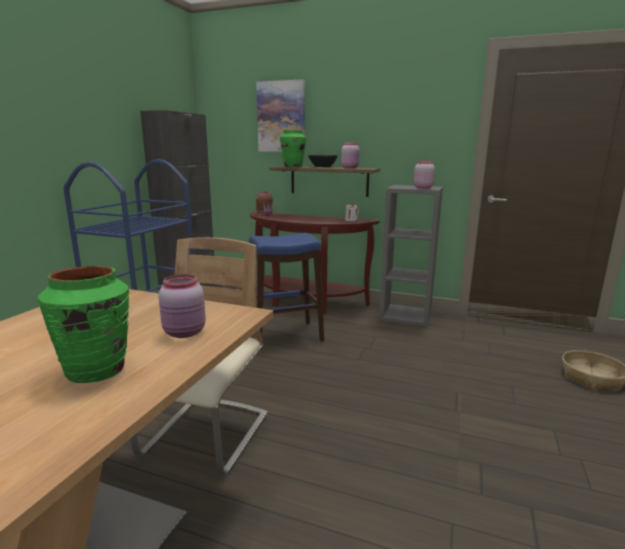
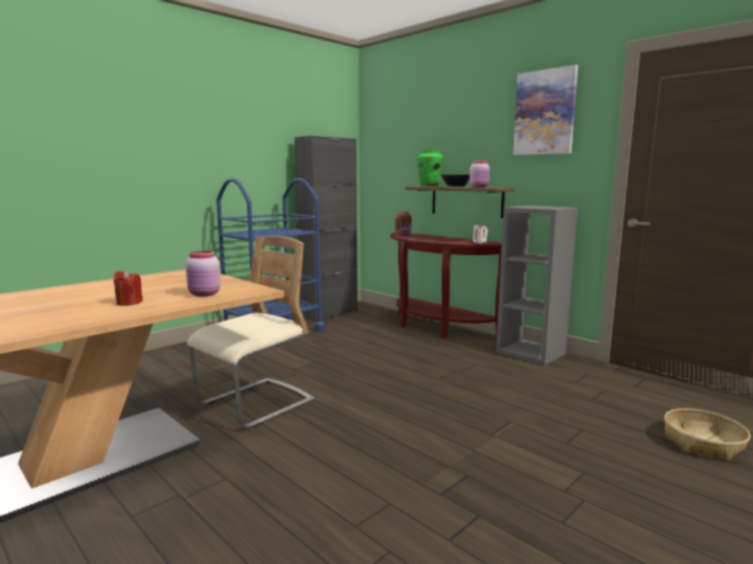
camera: 25 degrees right, 5 degrees down
green vase [38,266,130,383] -> red candle [114,270,143,306]
blue stool [249,233,324,350] -> none
picture [256,79,305,152] -> picture moved to [513,65,578,155]
pink jar [414,161,435,189] -> none

